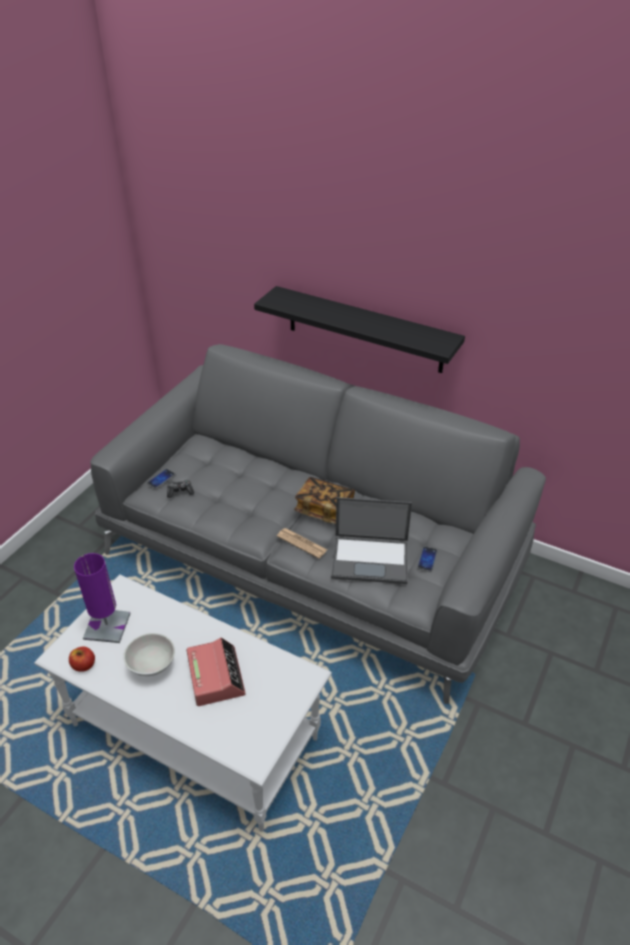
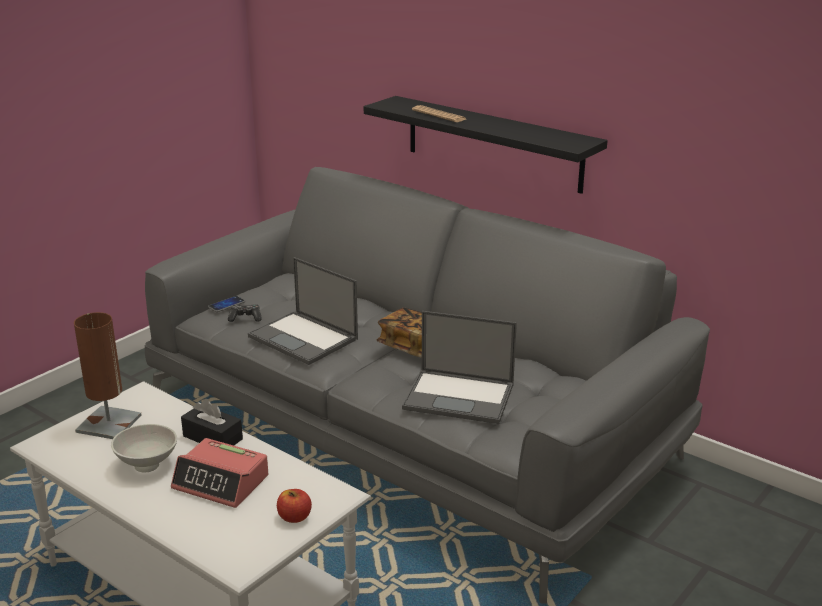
camera: 10 degrees right, 15 degrees down
apple [69,647,95,672] -> apple moved to [277,489,312,523]
purple table lamp [74,553,131,643] -> brown table lamp [74,312,142,439]
alarm clock [187,638,246,706] -> alarm clock turned 120 degrees clockwise [171,438,268,508]
newspaper [277,528,327,558] -> newspaper moved to [412,105,466,122]
phone [417,547,438,572] -> none
none -> black tissue box [181,399,243,446]
none -> laptop [248,257,358,365]

